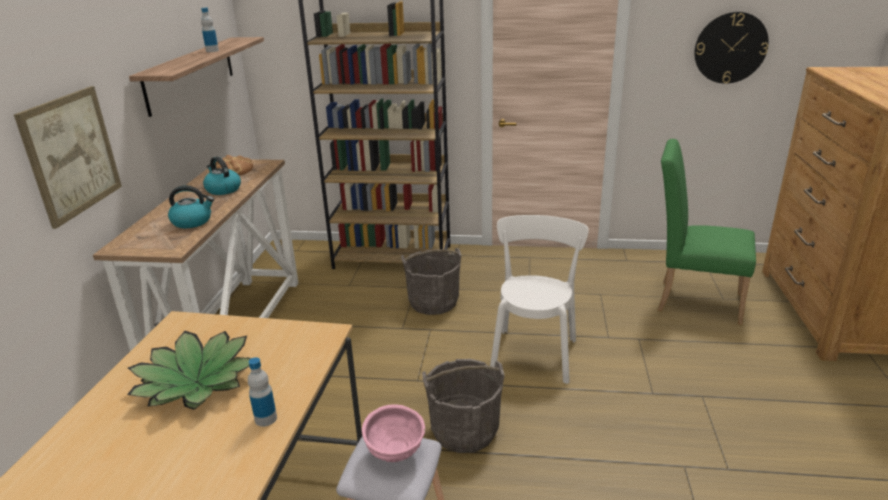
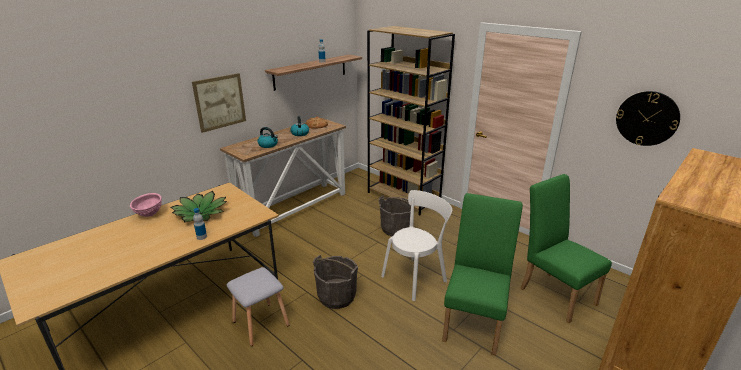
camera: 35 degrees right, 0 degrees up
pink bowl [362,404,425,462] -> pink bowl moved to [130,193,162,217]
none -> green chair [442,193,523,355]

